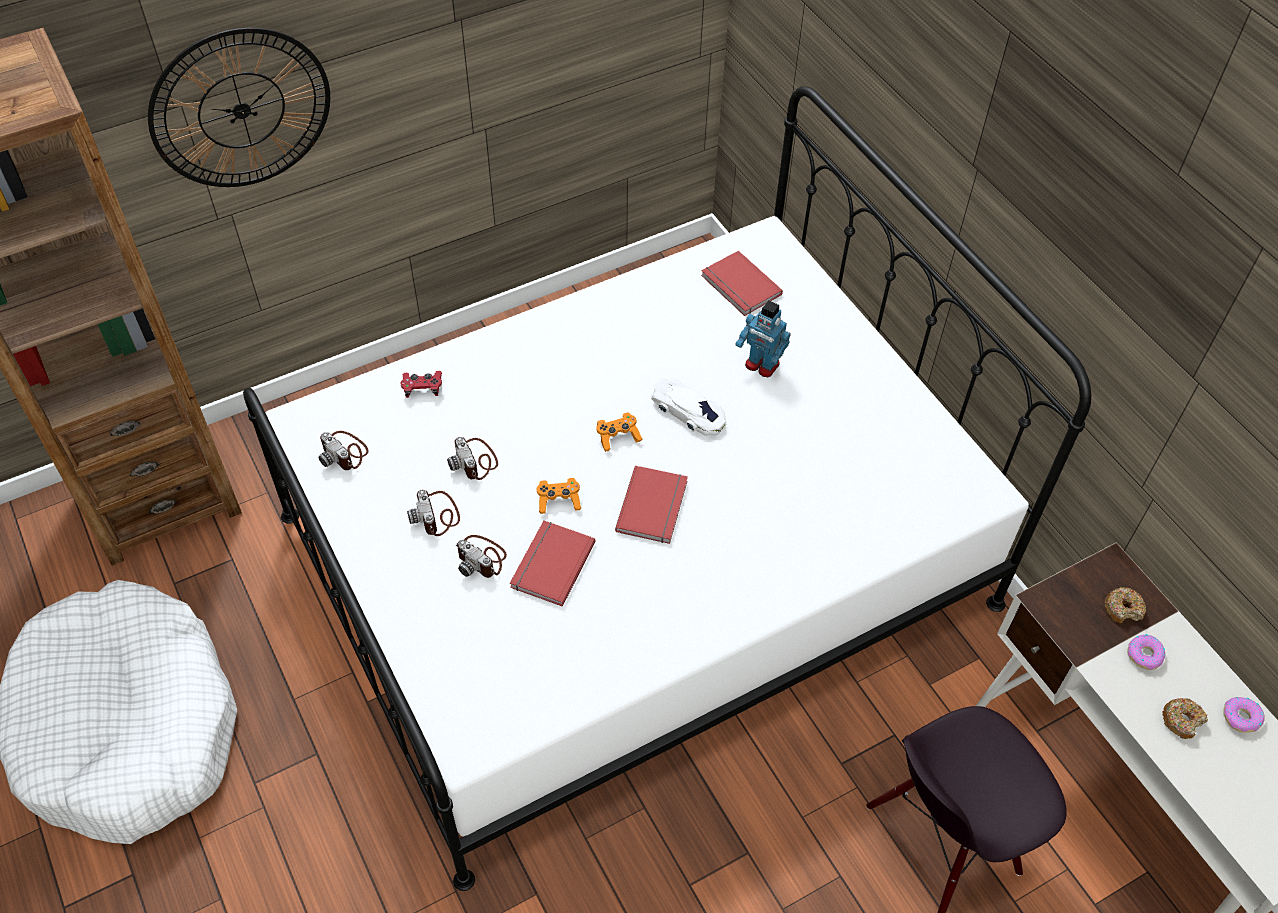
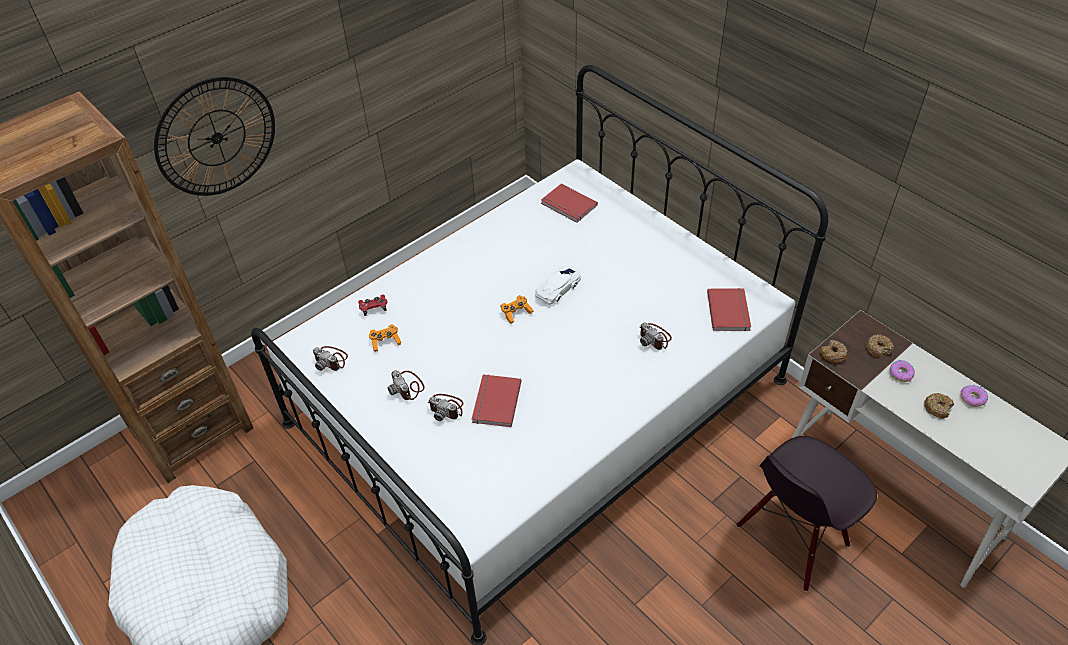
camera: 10 degrees left, 5 degrees down
camera [447,437,498,480] -> camera moved to [640,322,672,350]
orange game controller [537,478,581,514] -> orange game controller moved to [369,324,402,352]
red book [615,466,688,544] -> red book moved to [707,288,751,331]
white toy car [651,378,726,436] -> white toy car turned 75 degrees counterclockwise [535,266,581,305]
toy robot [736,300,791,377] -> none
none -> donut [820,340,848,363]

